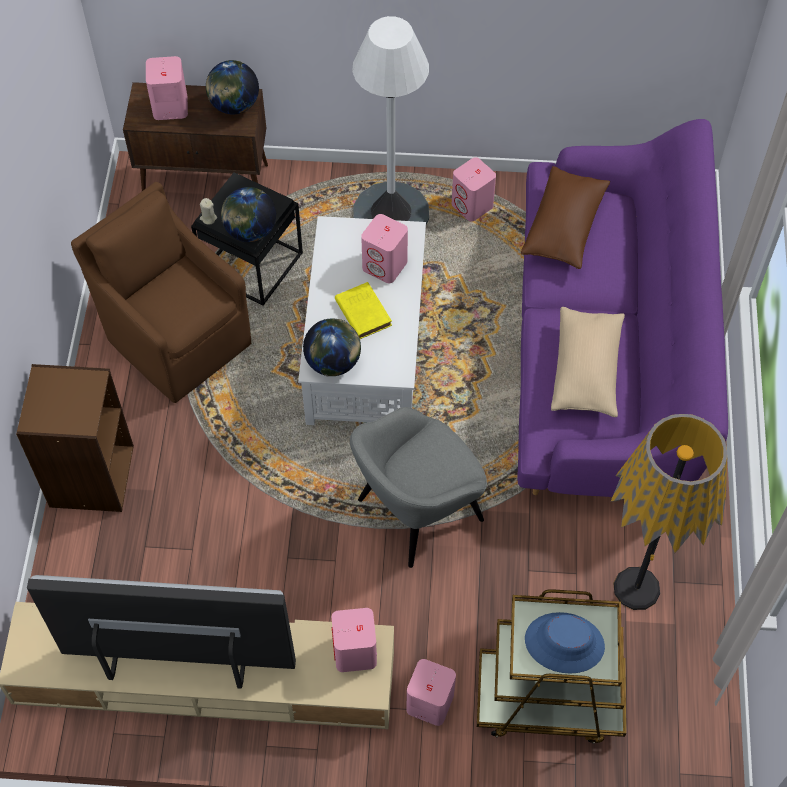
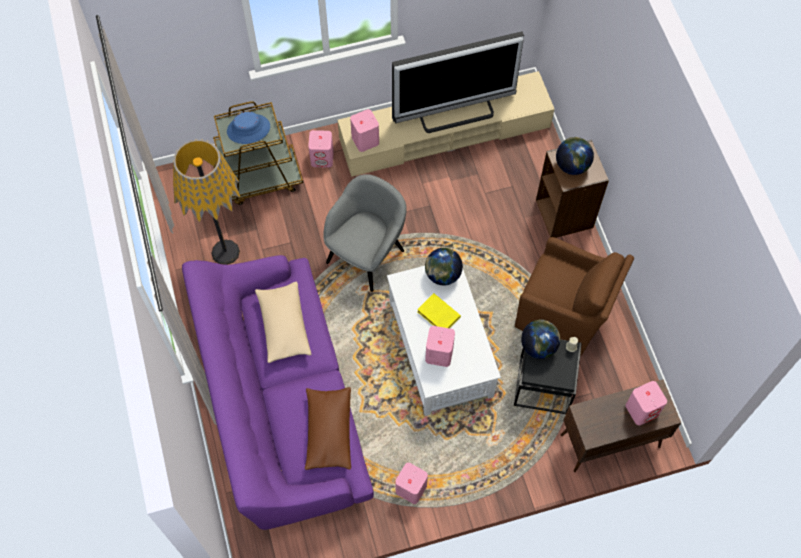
camera: 160 degrees right, 5 degrees up
globe [206,60,259,115] -> globe moved to [556,137,594,175]
white floor lamp [352,16,429,224] -> none

